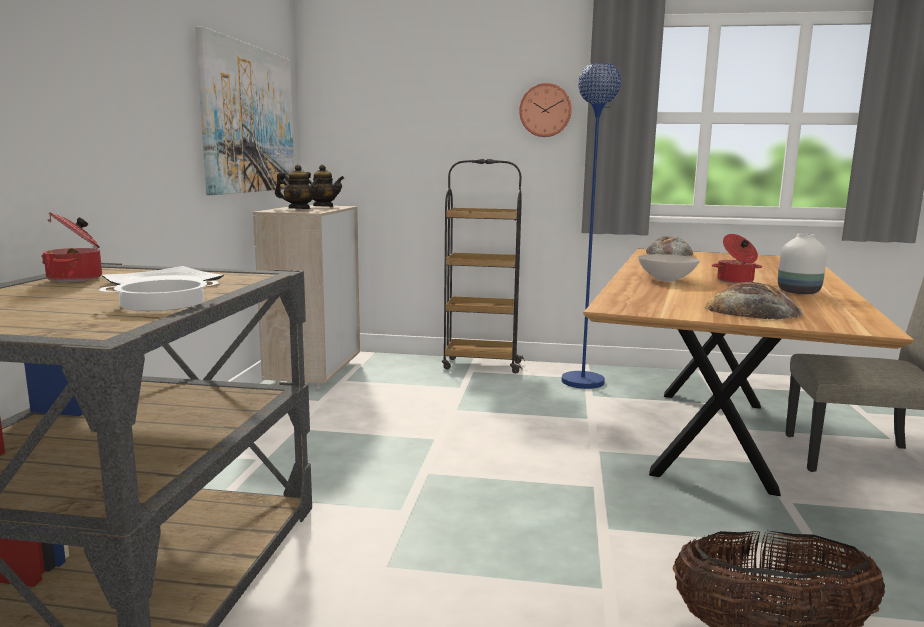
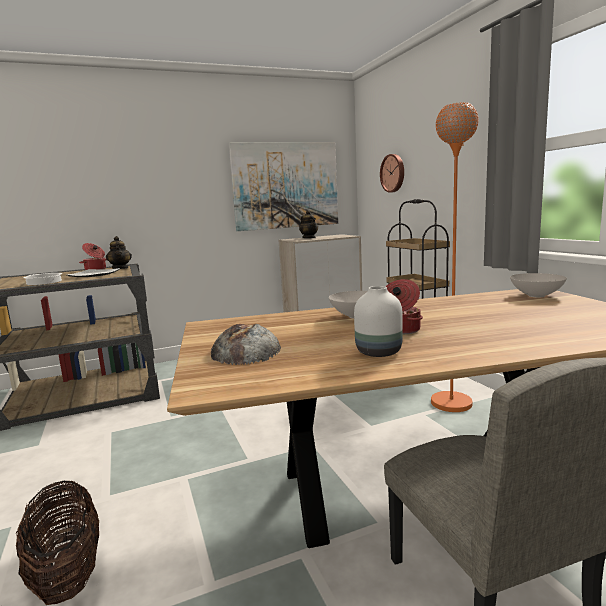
camera: 60 degrees right, 0 degrees up
teapot [306,165,345,207] -> teapot moved to [106,236,132,269]
wall clock [519,83,572,137] -> wall clock moved to [380,154,404,193]
blue floor lamp [562,63,621,389] -> orange floor lamp [431,102,479,412]
bread [646,236,693,257] -> white bowl [510,273,567,298]

